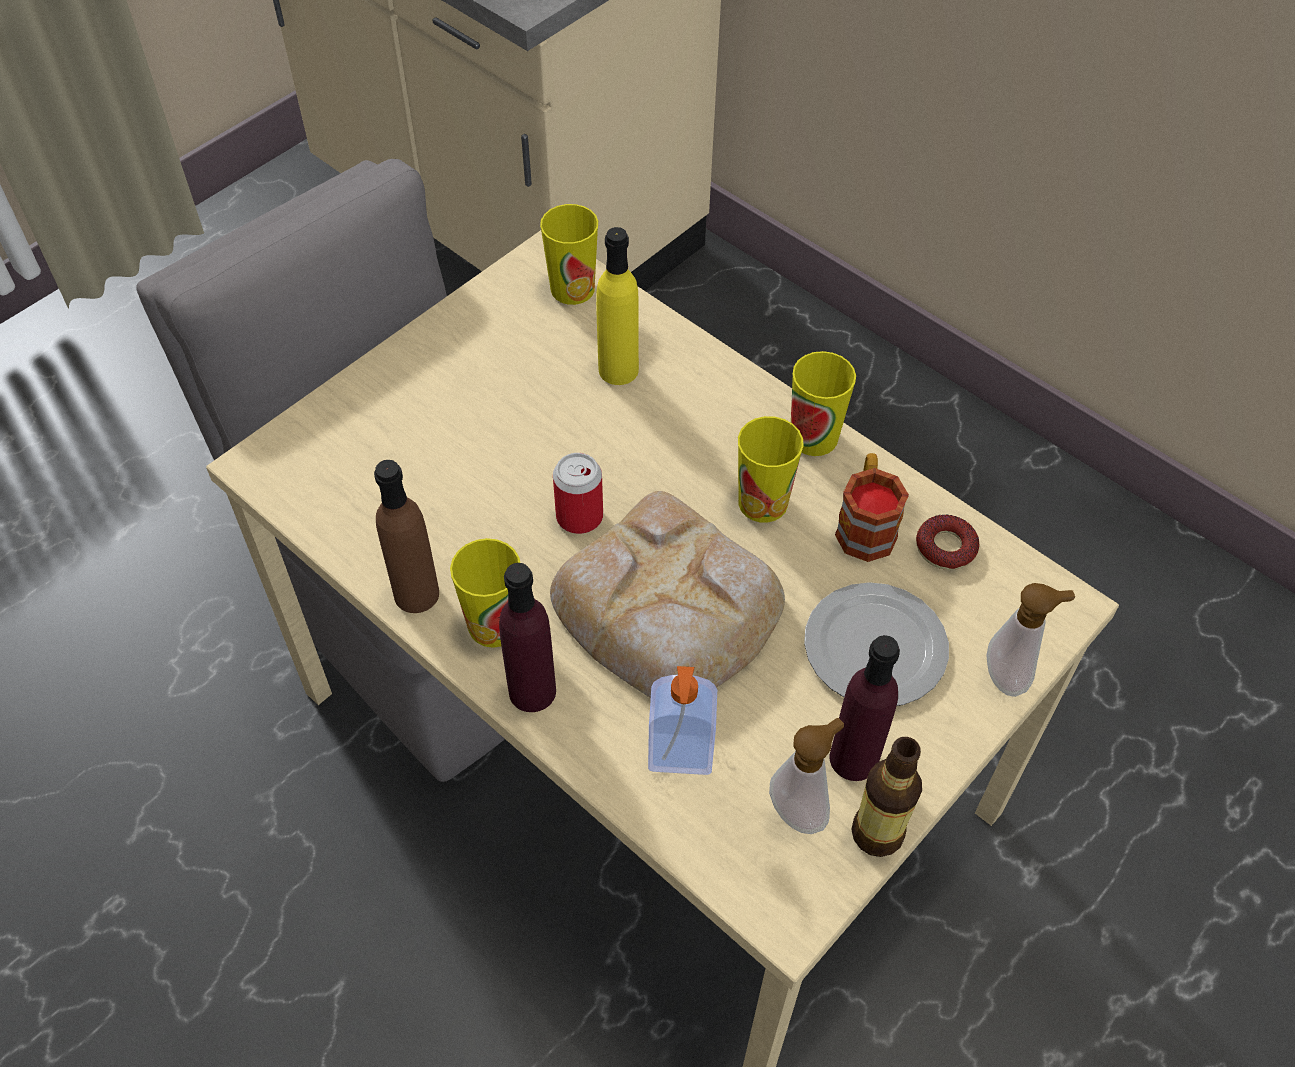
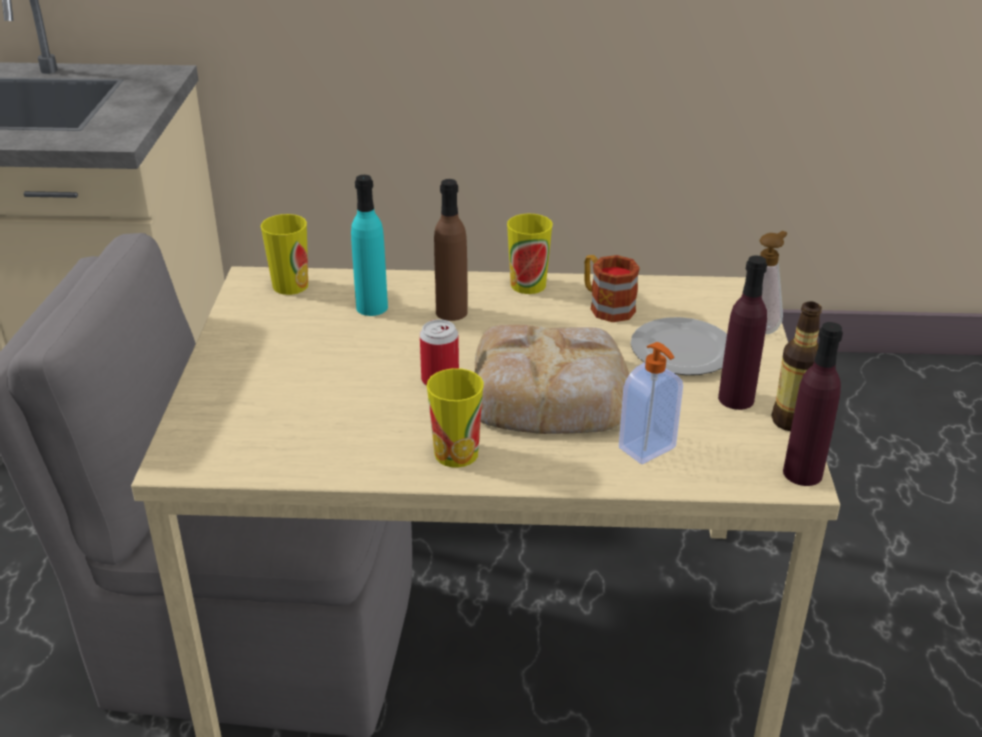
camera: 40 degrees left, 20 degrees down
brown bottle [374,460,439,613] -> brown bottle moved to [434,179,468,321]
purple bottle [499,563,556,712] -> purple bottle moved to [783,322,843,486]
yellow bottle [596,227,639,385] -> turquoise bottle [351,175,388,316]
cup [738,416,804,523] -> none
soap dispenser [769,718,844,834] -> none
donut [916,515,979,570] -> none

